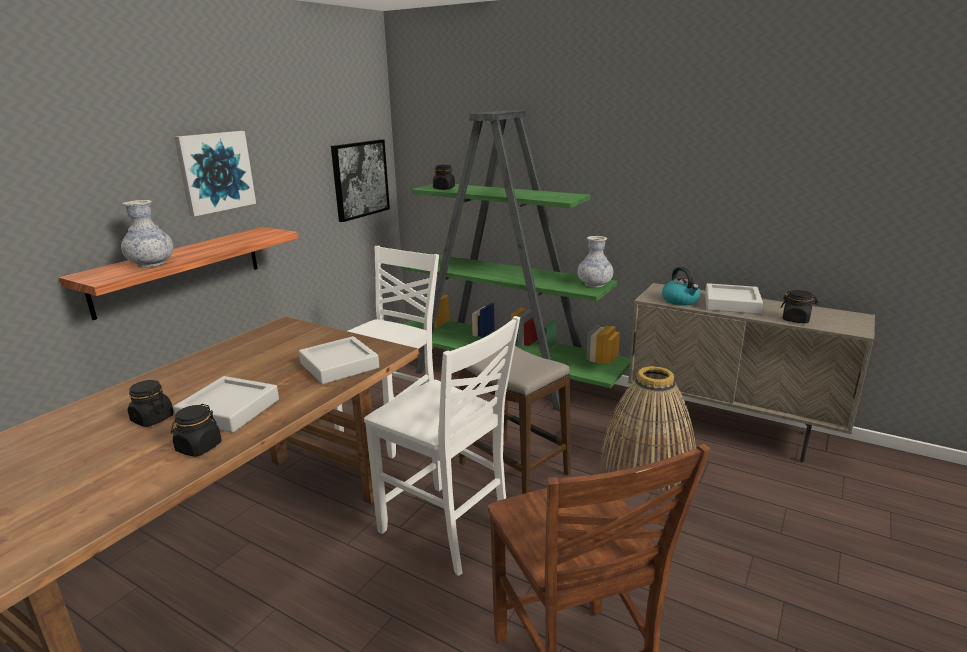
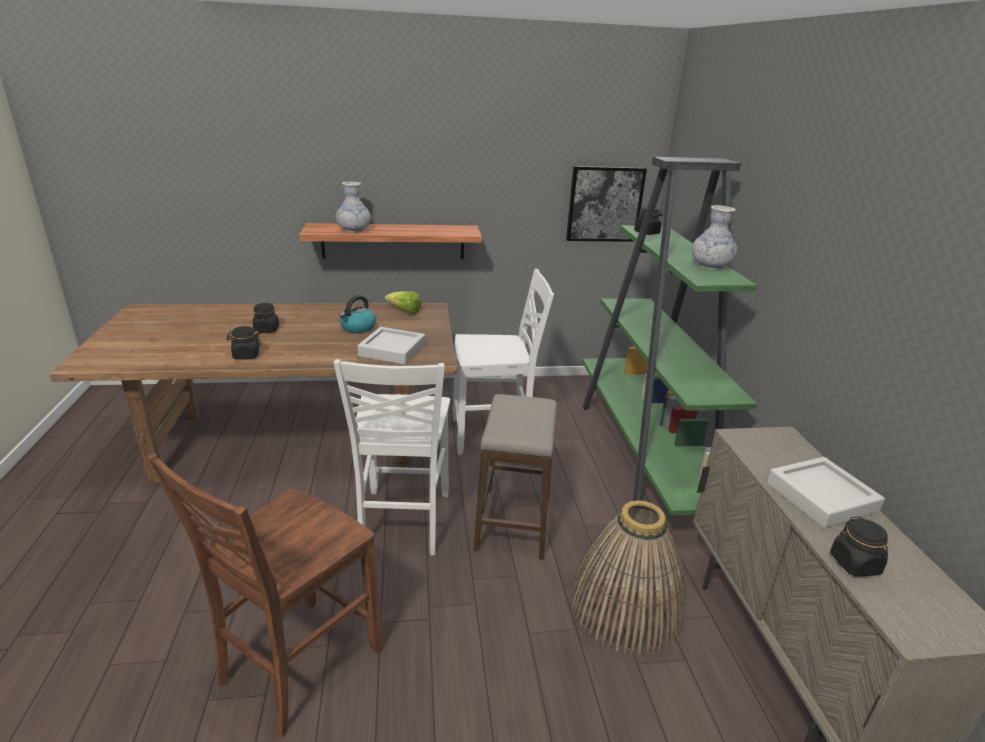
camera: 50 degrees right, 5 degrees up
picture [174,131,256,216] -> none
grey tray [174,376,279,433] -> none
vase [577,236,613,287] -> vase moved to [692,205,737,270]
kettle [662,267,700,306] -> kettle moved to [339,295,376,333]
none -> lettuce [385,291,421,315]

